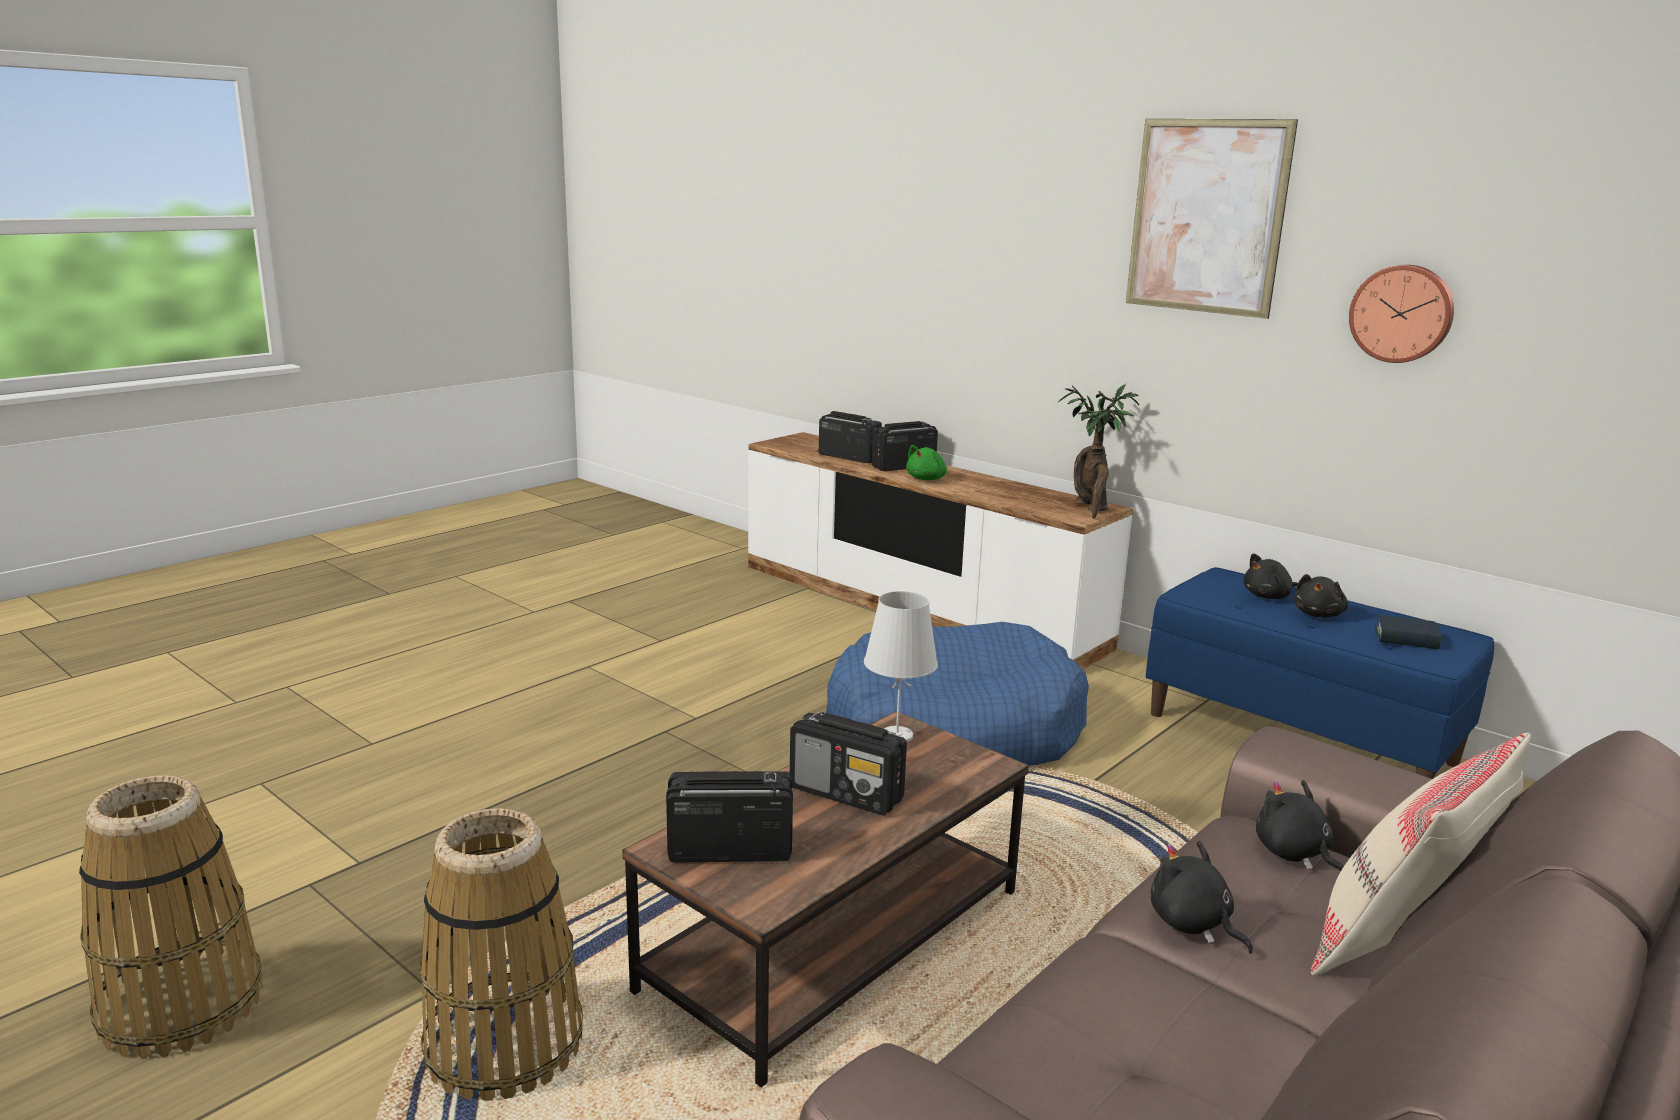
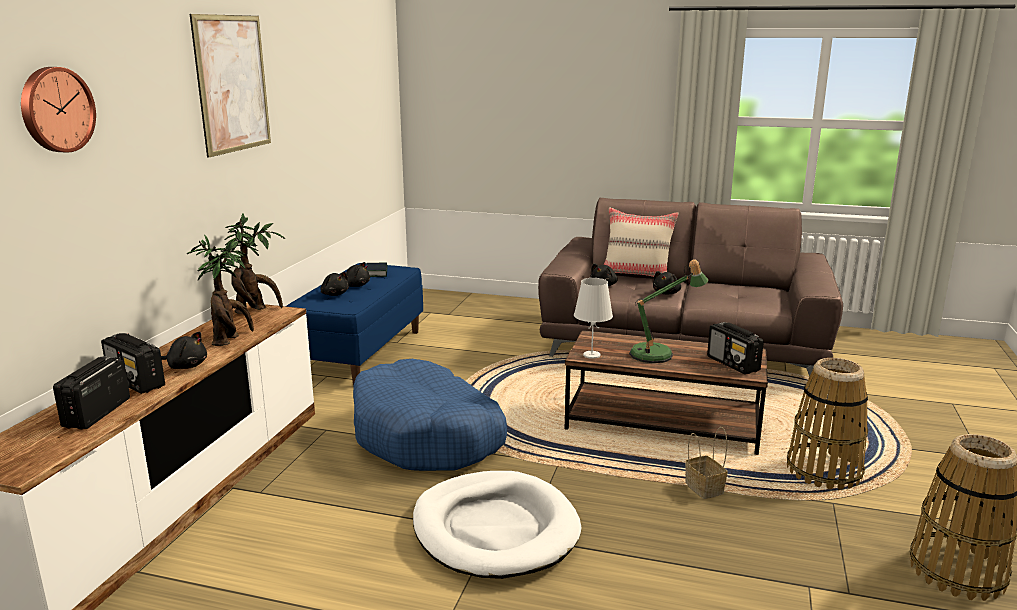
camera: 115 degrees left, 0 degrees up
radio [790,712,907,815] -> table lamp [629,259,708,363]
green plush toy [906,445,947,480] -> black plush toy [161,332,207,369]
wall clock [1349,265,1454,363] -> wall clock moved to [21,67,96,153]
none -> potted plant [187,234,254,346]
none -> white dog bed [413,471,581,579]
none -> basket [685,427,728,499]

